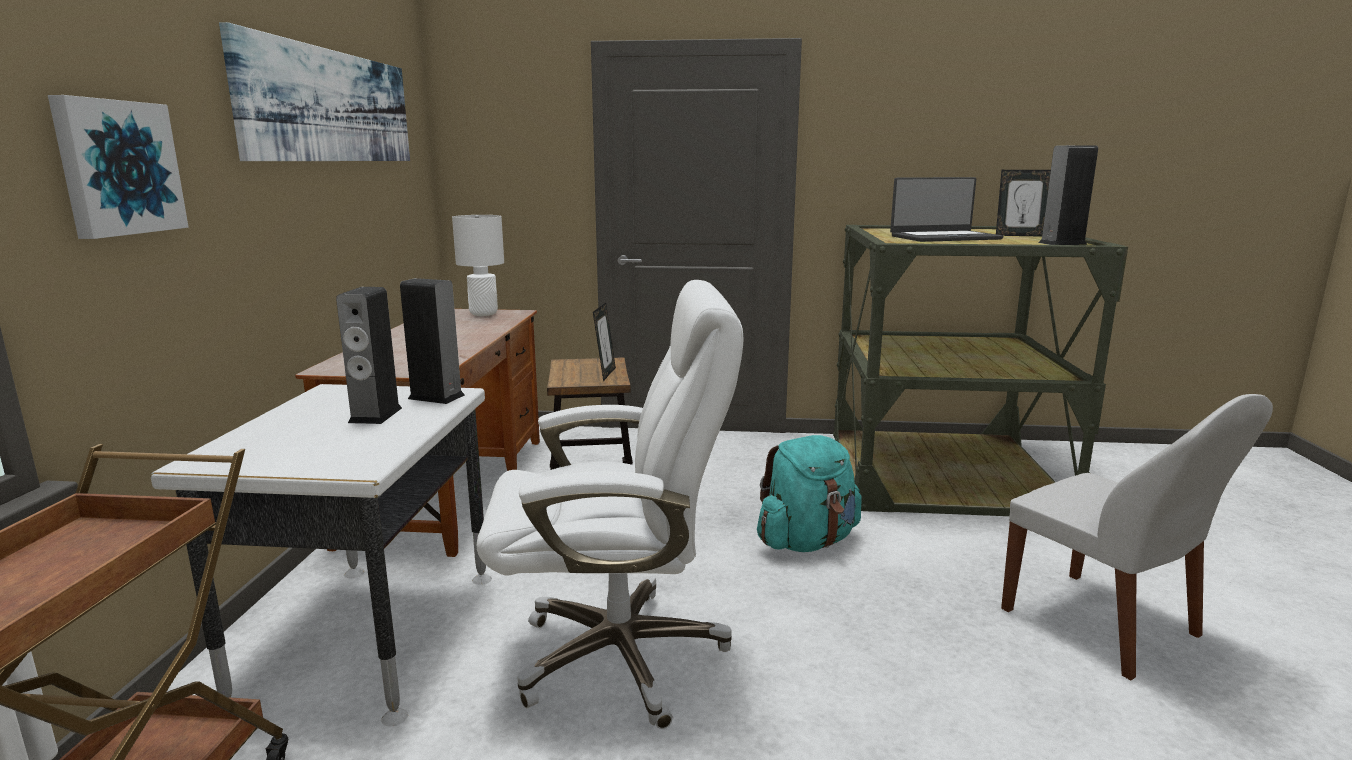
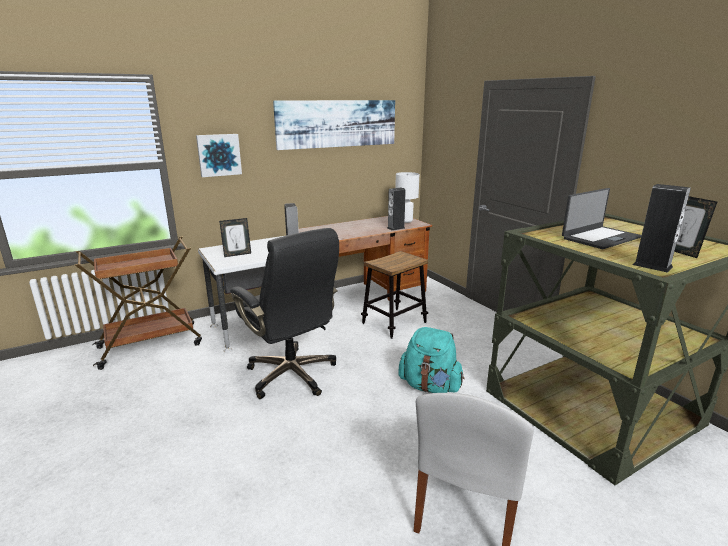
camera: 55 degrees right, 5 degrees up
speaker [336,287,402,424] -> speaker moved to [387,188,406,231]
white office chair [477,280,743,729] -> black office chair [230,228,339,399]
picture frame [593,303,616,381] -> picture frame moved to [219,218,251,257]
laptop [890,177,1003,242] -> laptop turned 75 degrees counterclockwise [562,188,642,249]

